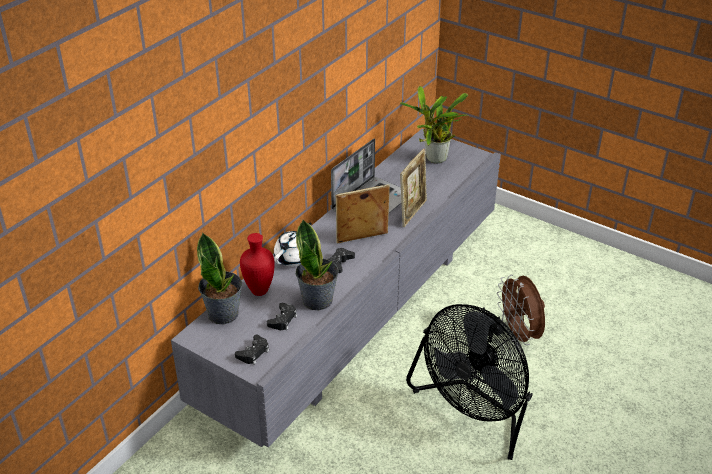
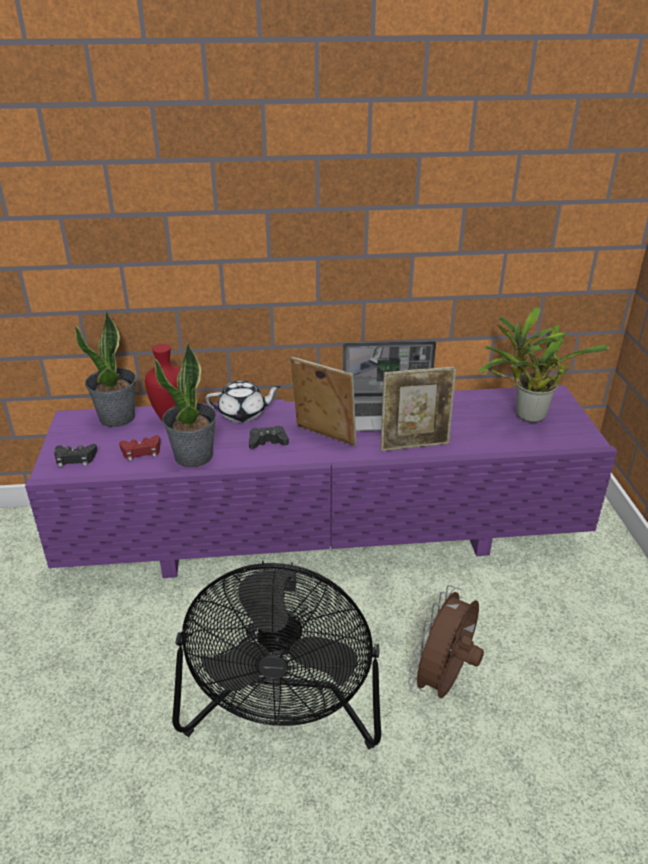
camera: 50 degrees right, 5 degrees down
grey tv stand [171,129,501,447] -> purple tv stand [25,385,617,578]
black game controller [267,303,297,330] -> red game controller [119,435,161,461]
black fan [406,304,533,460] -> black fan turned 90 degrees counterclockwise [172,561,381,750]

